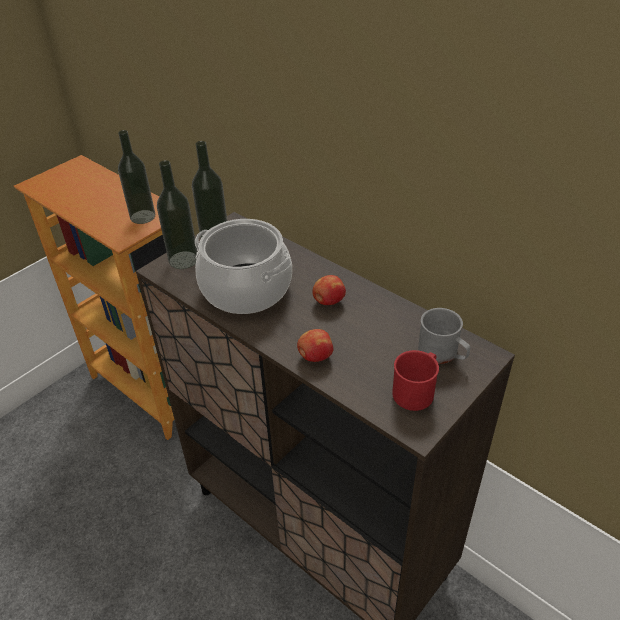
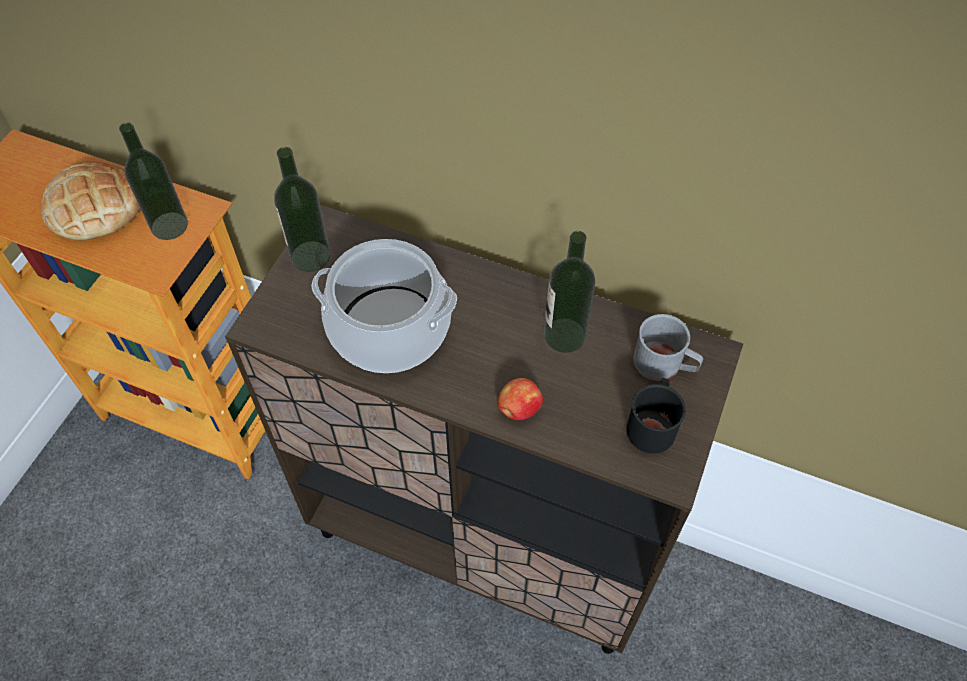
camera: 20 degrees left, 15 degrees up
bottle [157,160,198,269] -> bottle moved to [544,231,596,353]
apple [312,275,346,305] -> none
red mug [392,350,439,411] -> black mug [626,378,686,453]
none -> bread [41,162,140,241]

